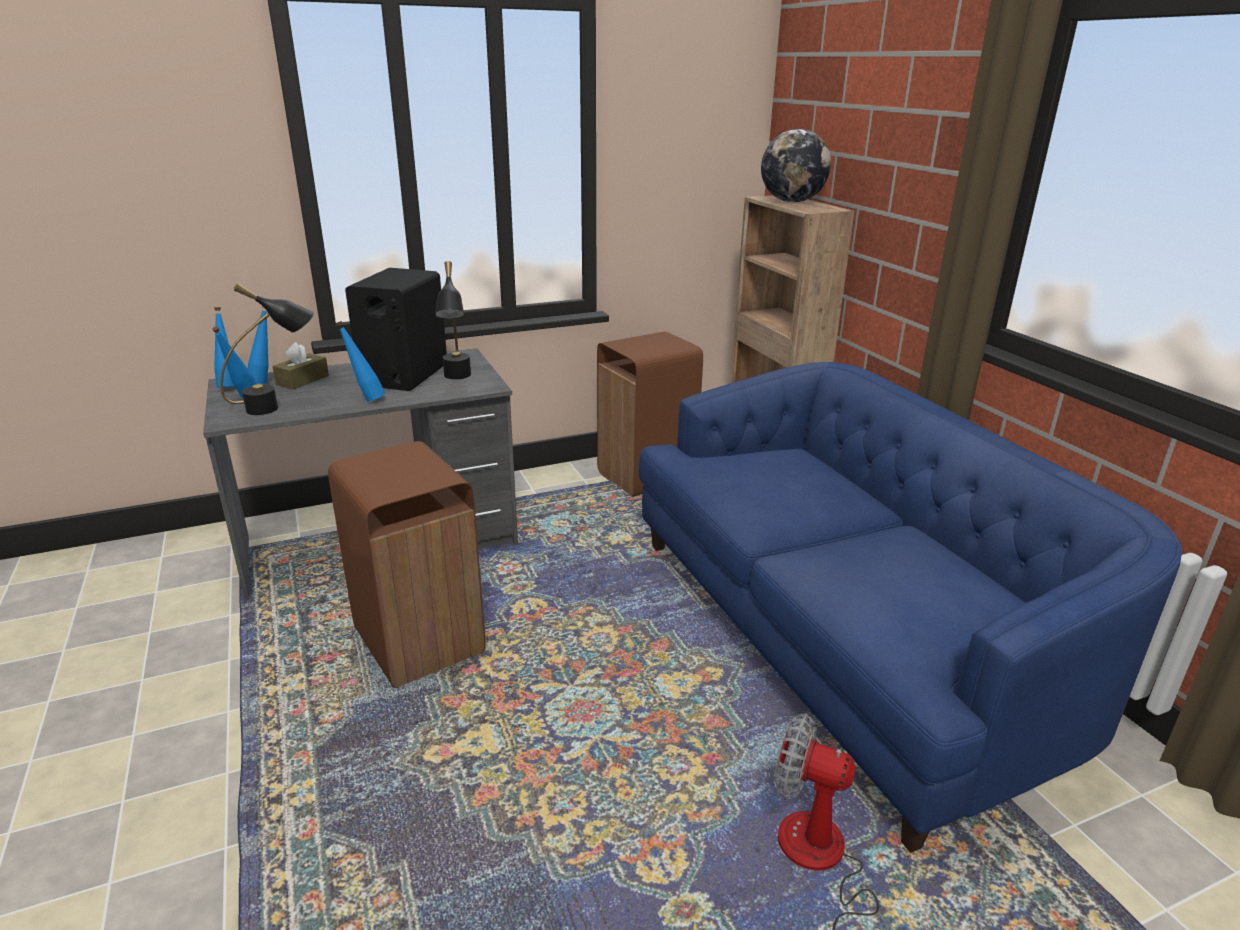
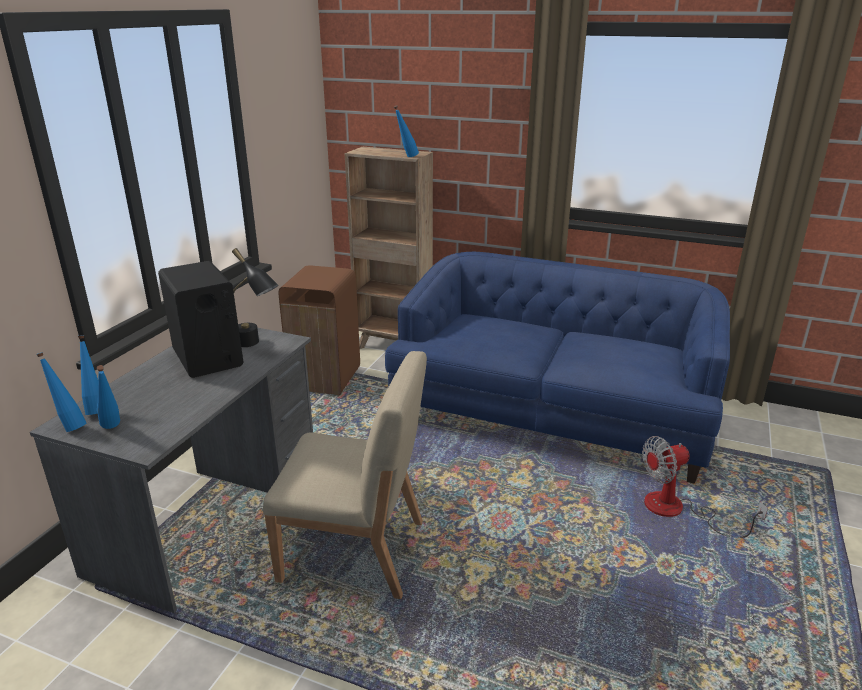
camera: 45 degrees left, 0 degrees up
black table lamp [220,284,314,415] -> none
brown tissue box [272,342,329,390] -> none
brown trash can [328,441,486,688] -> beige chair [263,351,427,599]
blue bottle [336,321,385,402] -> blue bottle moved to [394,105,419,157]
globe [761,129,831,202] -> none

